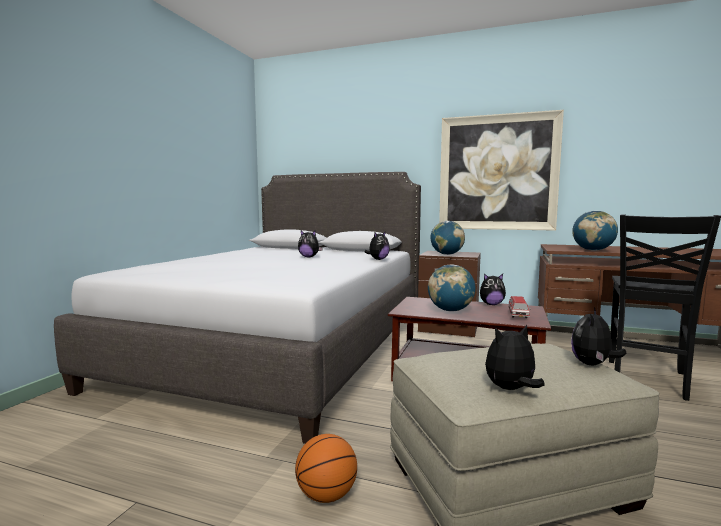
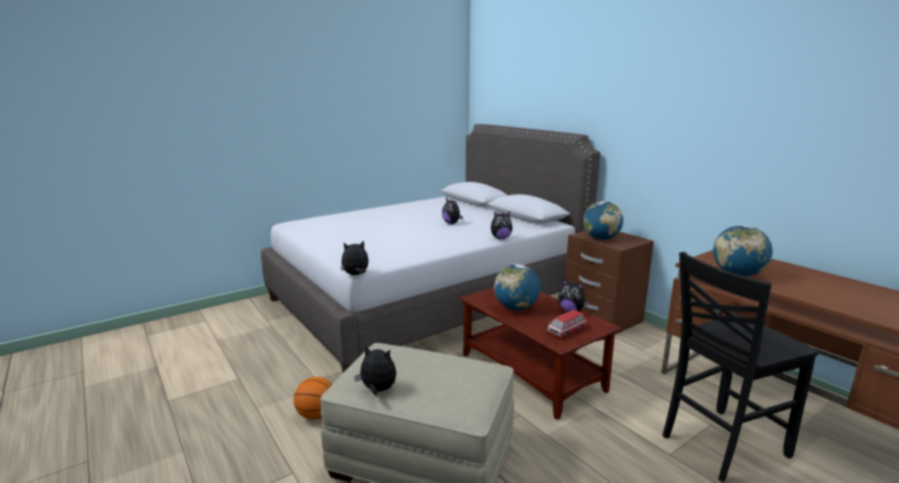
camera: 35 degrees right, 10 degrees up
picture [439,110,564,231] -> none
plush toy [571,307,626,365] -> plush toy moved to [341,241,369,275]

